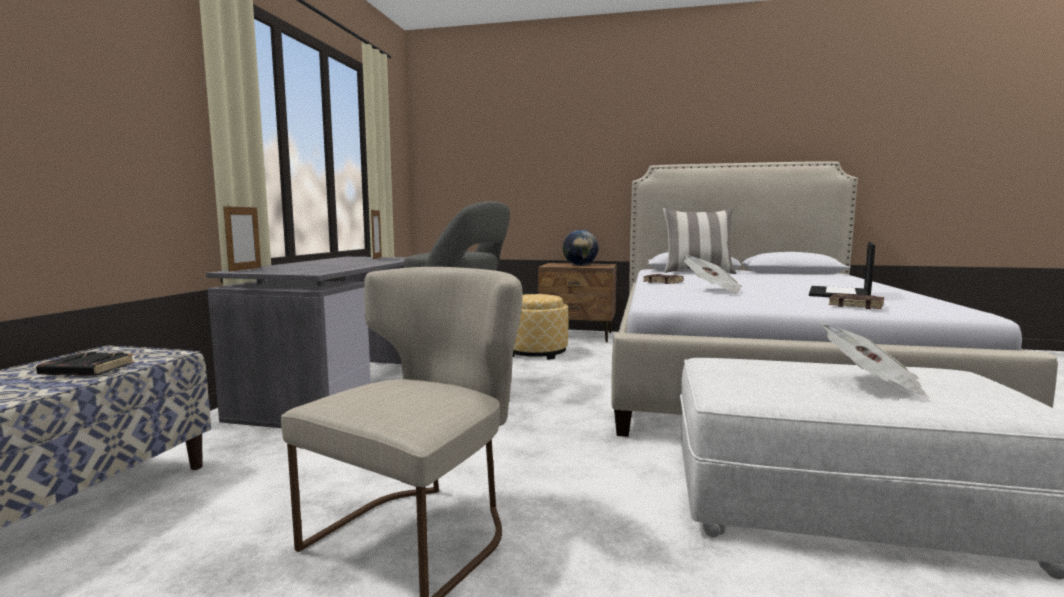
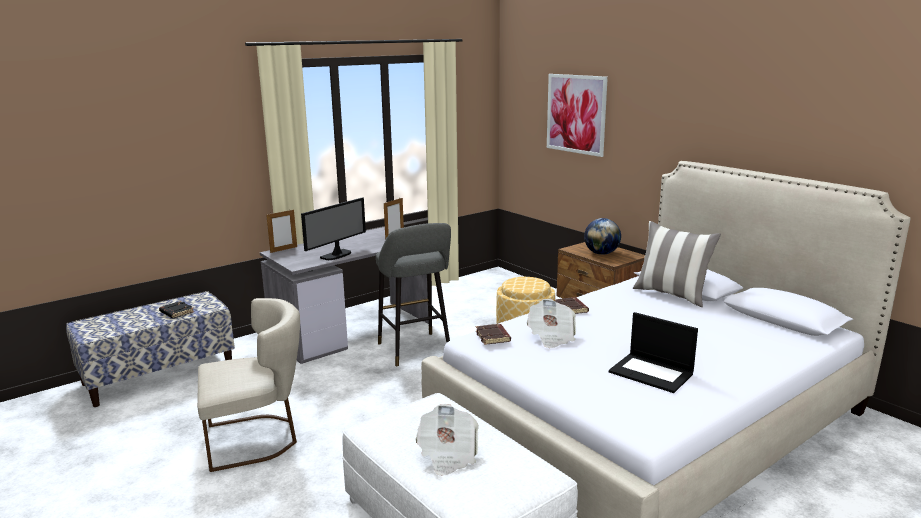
camera: 40 degrees right, 10 degrees up
laptop [809,242,875,297] -> laptop turned 120 degrees counterclockwise [609,312,698,393]
brown book [829,294,884,309] -> brown book moved to [476,324,511,345]
none -> monitor [301,197,366,260]
none -> picture [547,74,608,157]

